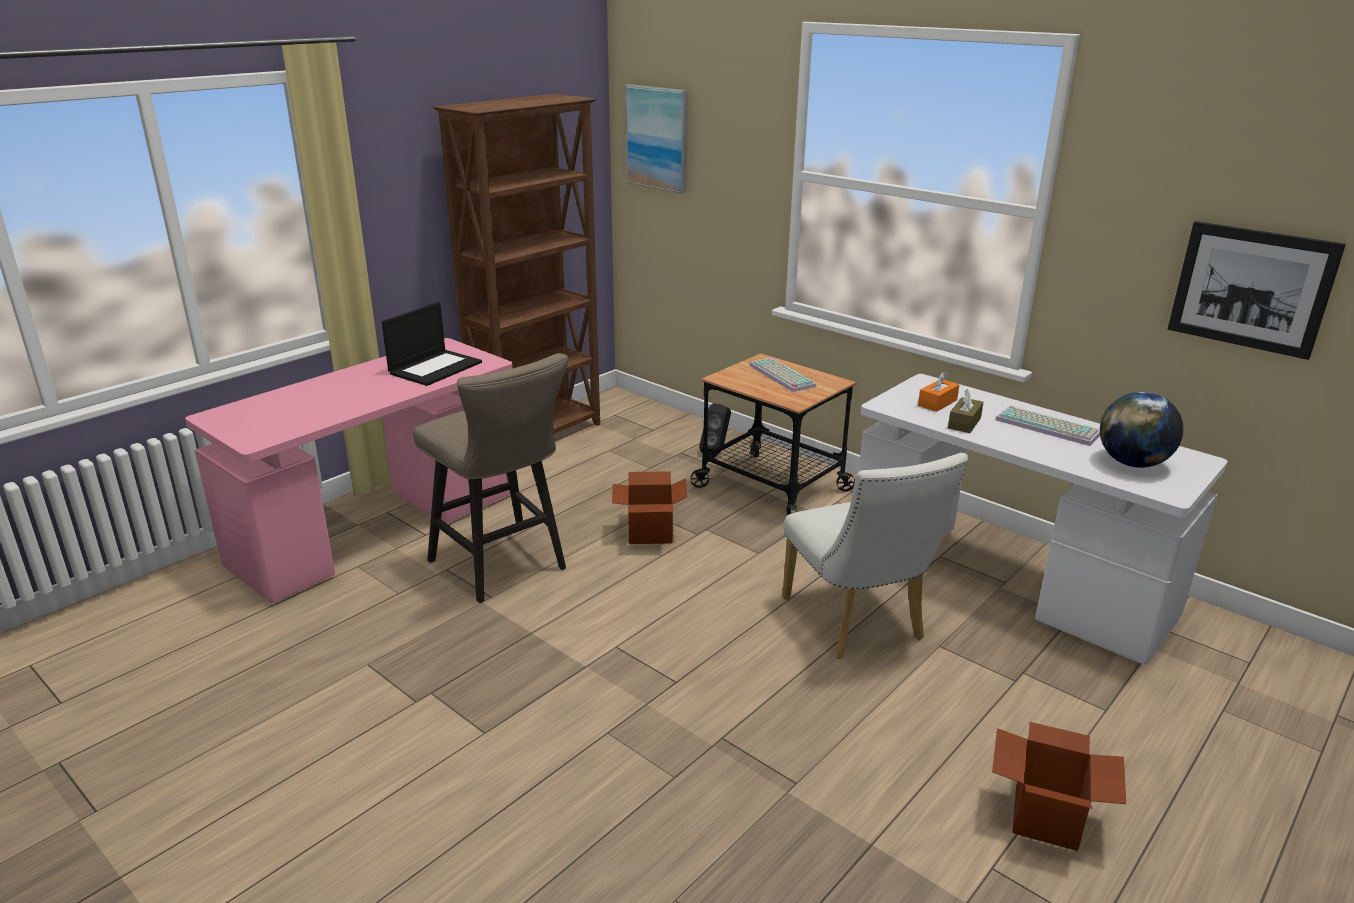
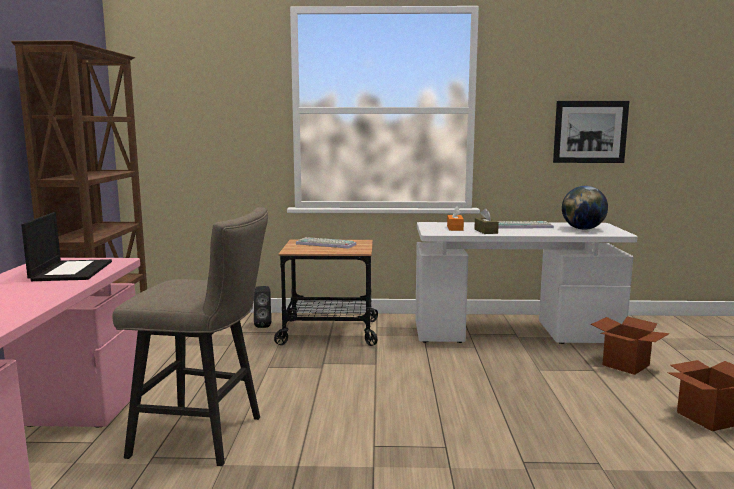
camera: 40 degrees left, 15 degrees down
cardboard box [612,471,687,544] -> cardboard box moved to [591,316,670,375]
picture [625,84,688,194] -> none
white chair [782,453,968,659] -> none

